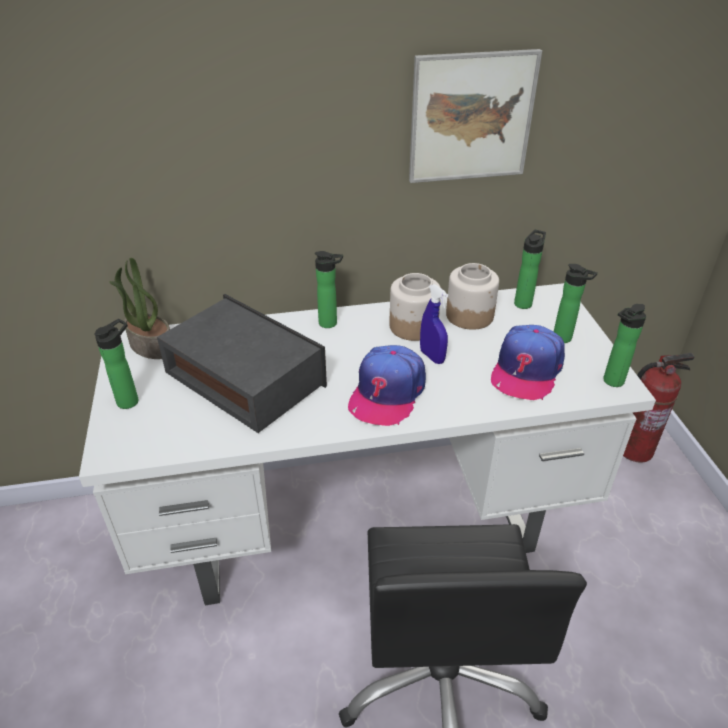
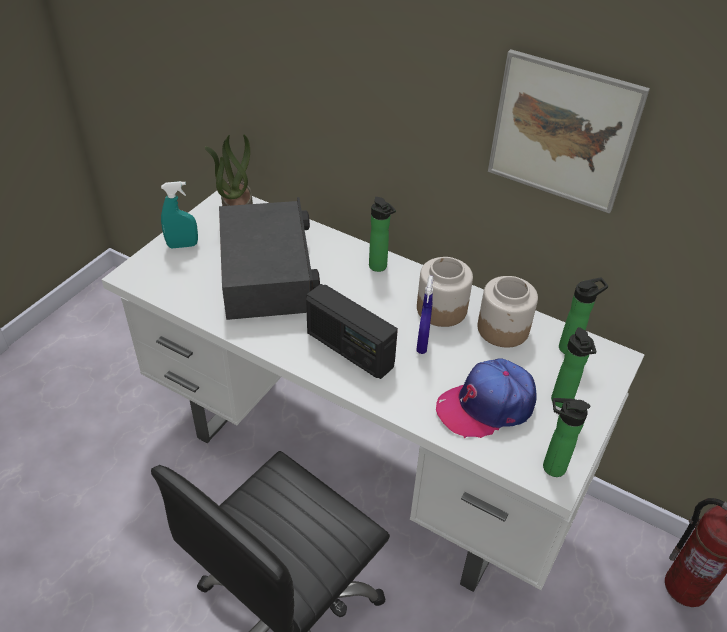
camera: 40 degrees right, 5 degrees up
bottle [94,319,139,409] -> turquoise spray bottle [161,181,198,248]
cap [348,345,426,426] -> radio [306,284,398,379]

